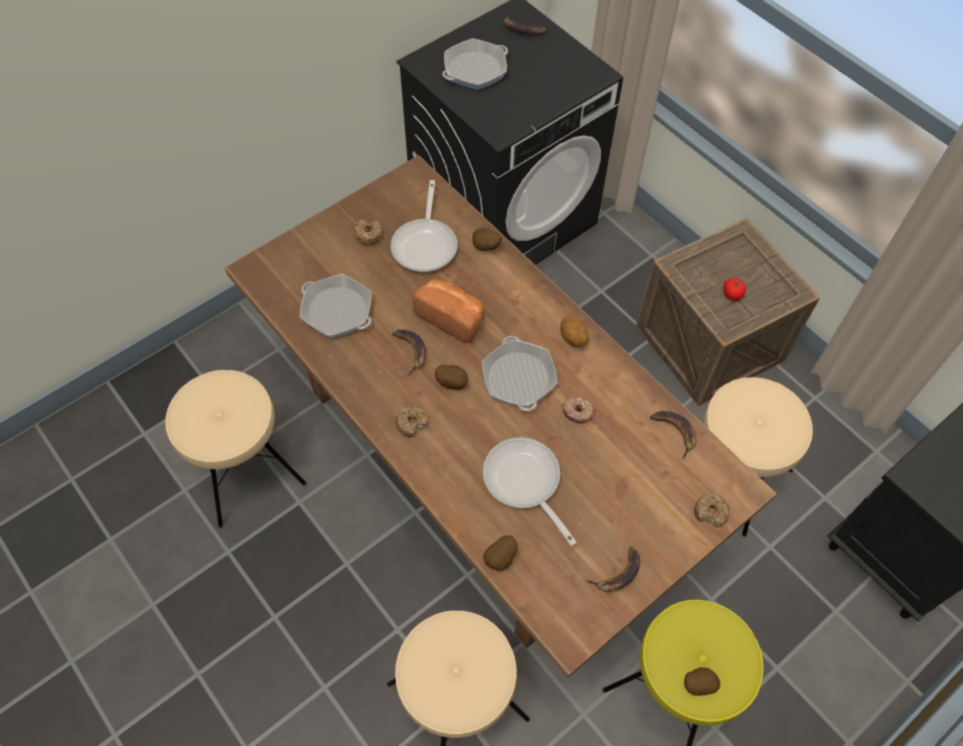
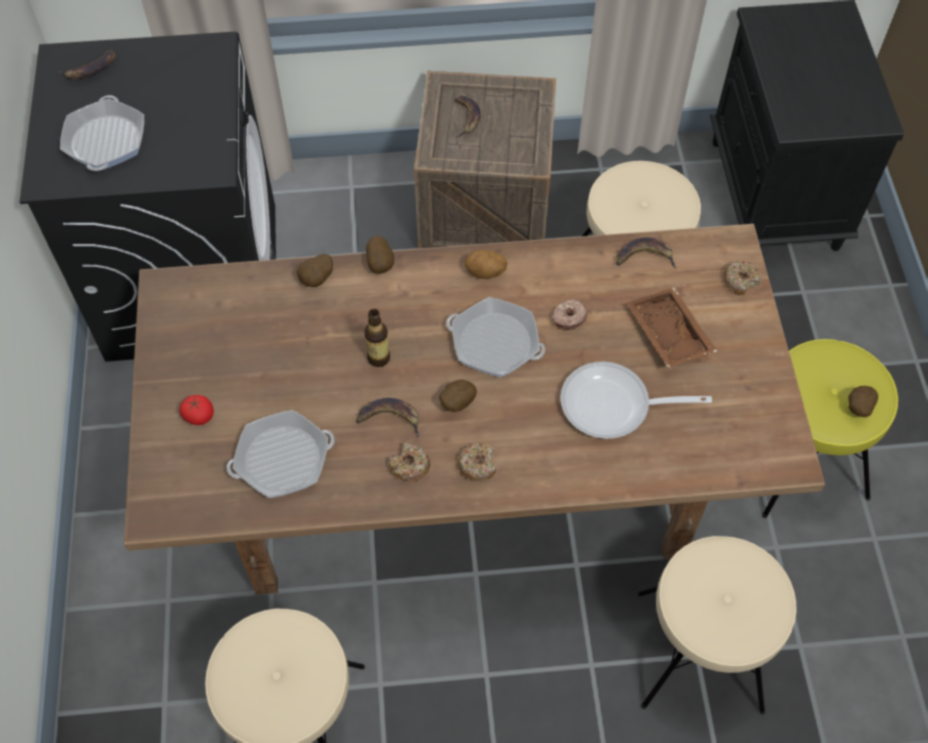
camera: 55 degrees left, 0 degrees up
donut [354,219,383,245] -> donut moved to [389,443,430,482]
frying pan [391,180,457,272] -> none
bread [412,279,485,343] -> bottle [364,309,390,367]
potato [483,535,518,571] -> potato moved to [366,236,394,274]
banana [586,547,640,592] -> banana moved to [455,96,481,138]
tomato [723,278,746,301] -> tomato moved to [179,395,214,425]
none -> brown tray [626,288,717,368]

